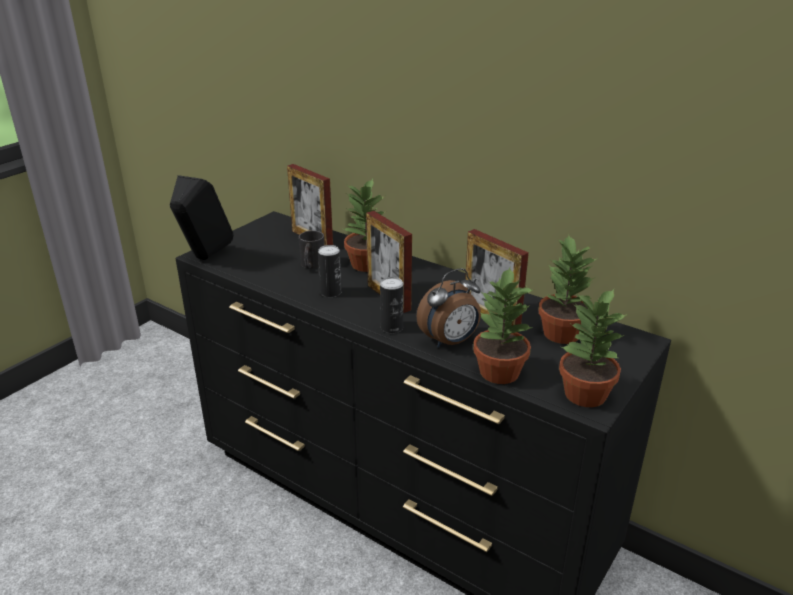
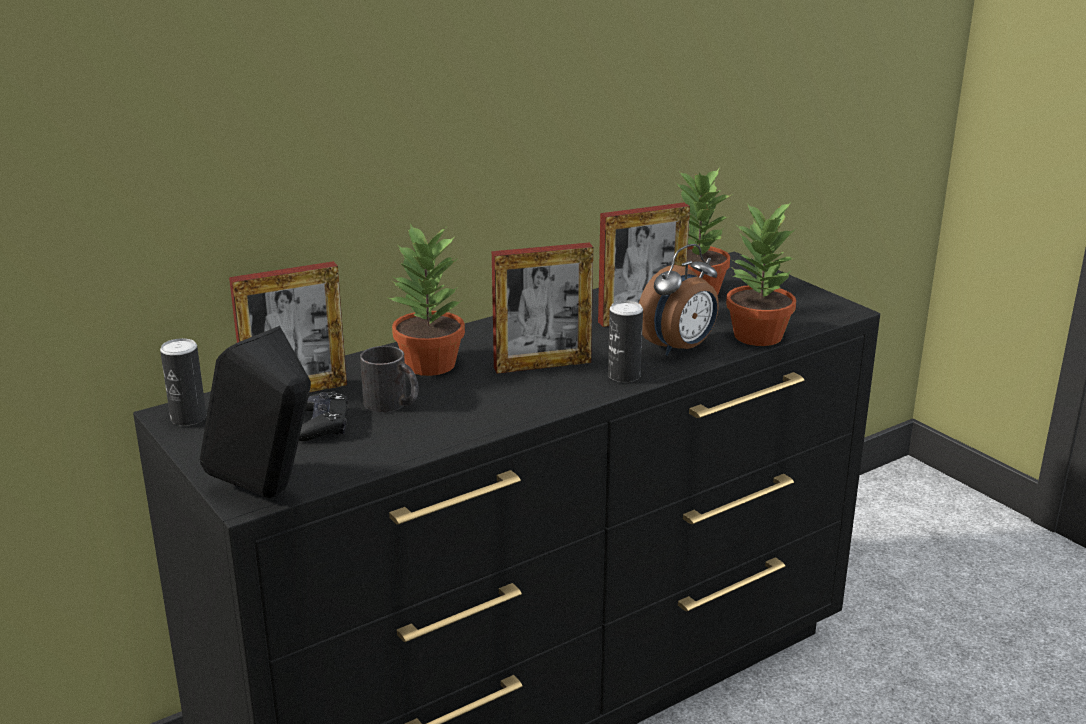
camera: 70 degrees left, 5 degrees down
can [318,245,342,297] -> can moved to [160,338,206,426]
alarm clock [416,268,481,348] -> alarm clock turned 60 degrees clockwise [639,244,719,356]
potted plant [559,288,628,407] -> none
none -> black game controller [299,391,347,441]

